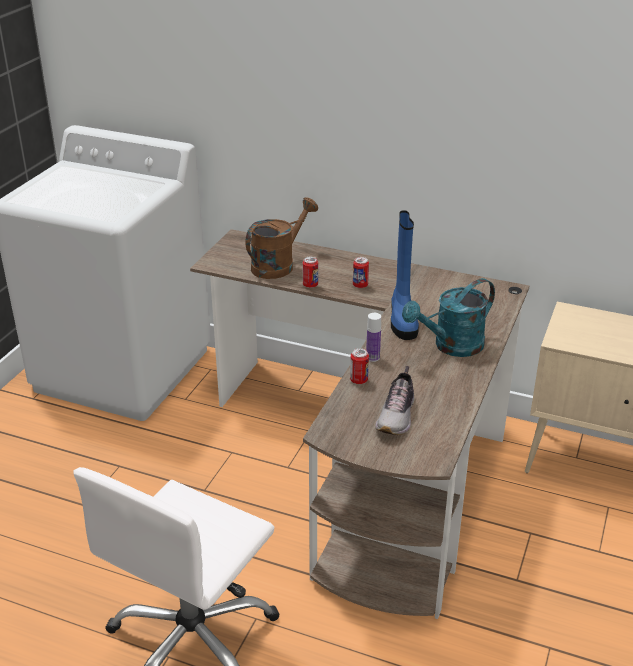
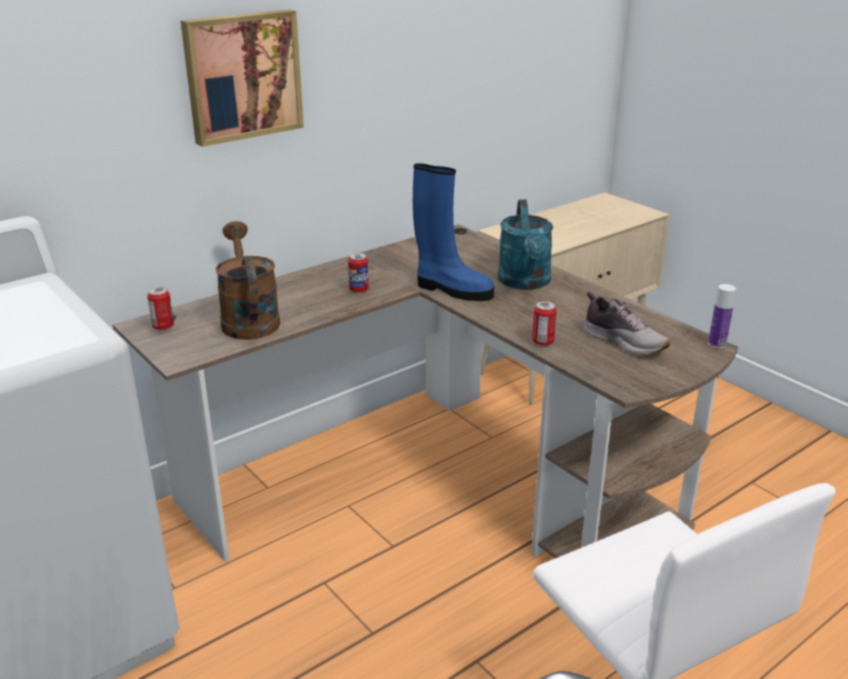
camera: 60 degrees left, 5 degrees down
can [303,257,318,288] -> can moved to [147,287,174,330]
bottle [366,313,381,362] -> bottle moved to [708,284,736,348]
none -> picture [181,9,304,147]

